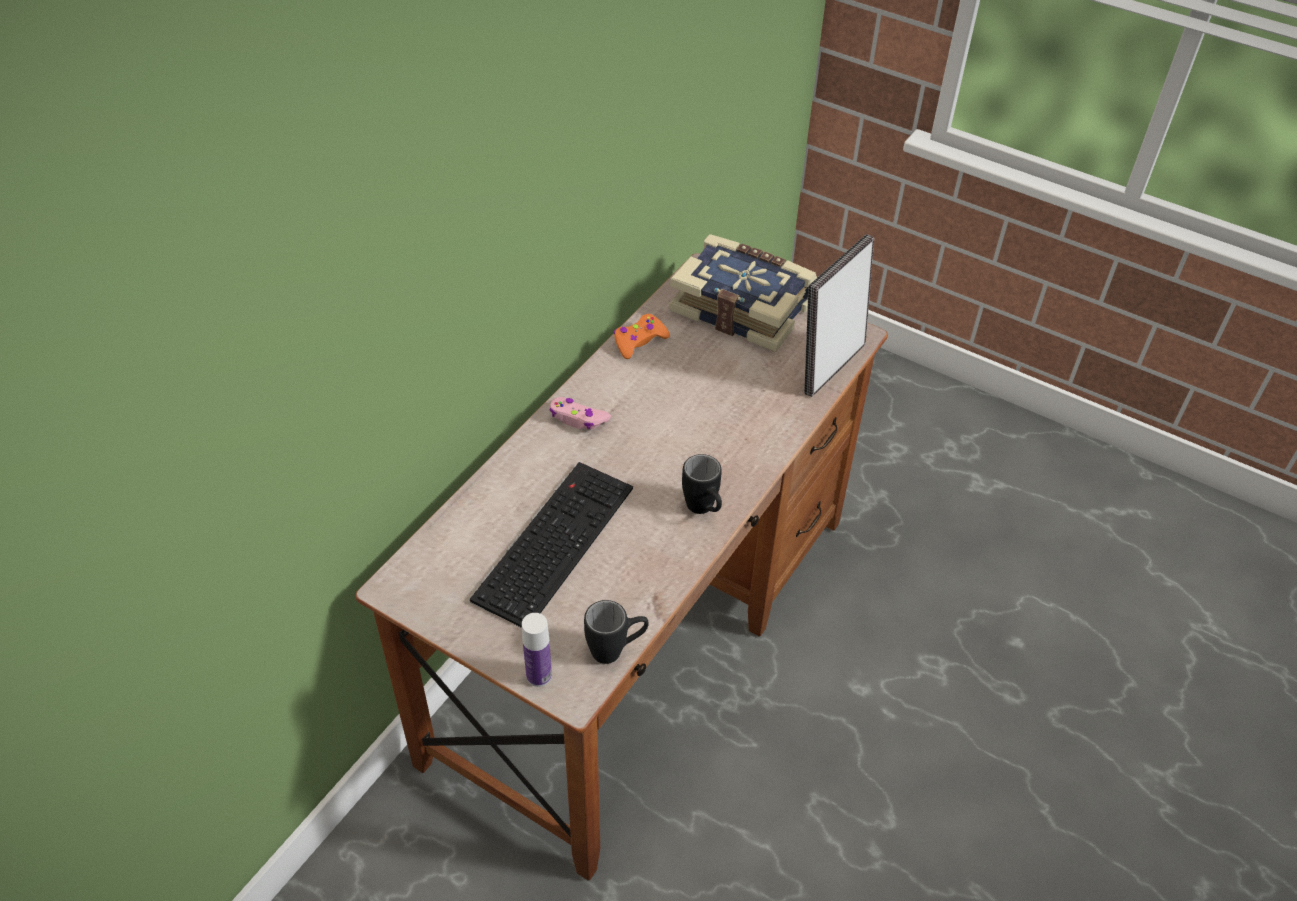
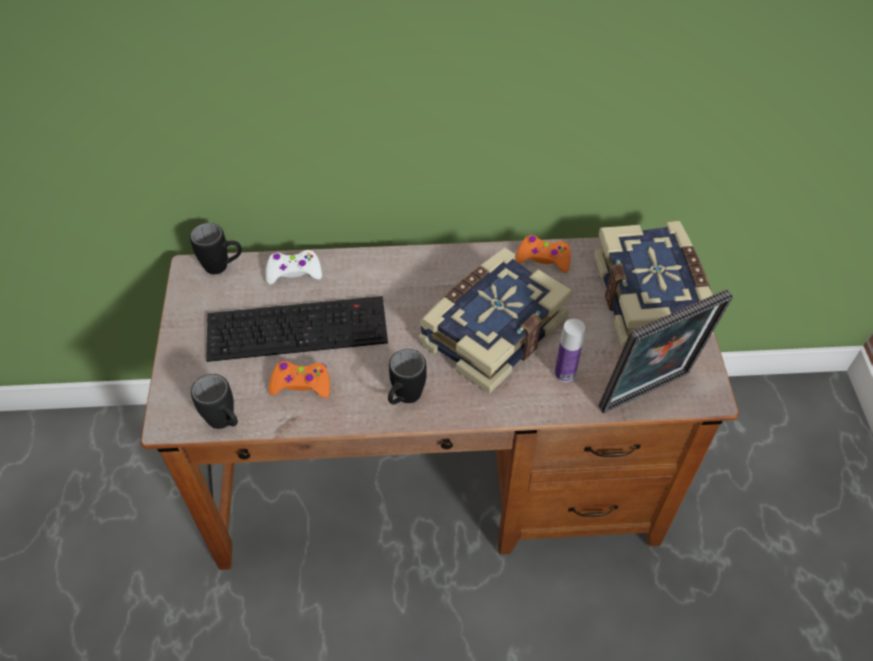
camera: 55 degrees right, 5 degrees up
bottle [522,613,552,687] -> bottle moved to [554,319,585,382]
pink game controller [549,397,611,430] -> none
picture frame [804,234,874,397] -> picture frame turned 150 degrees clockwise [599,290,733,413]
none -> black mug [190,223,242,274]
none -> white game controller [266,250,322,284]
none -> orange game controller [268,360,330,398]
none -> book [419,248,572,394]

